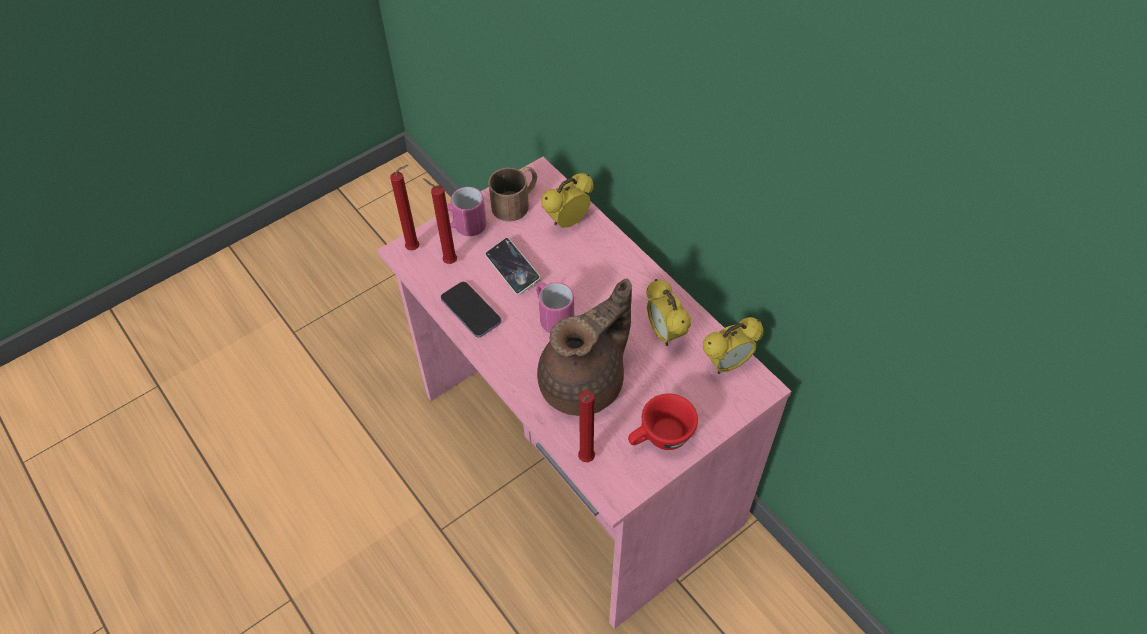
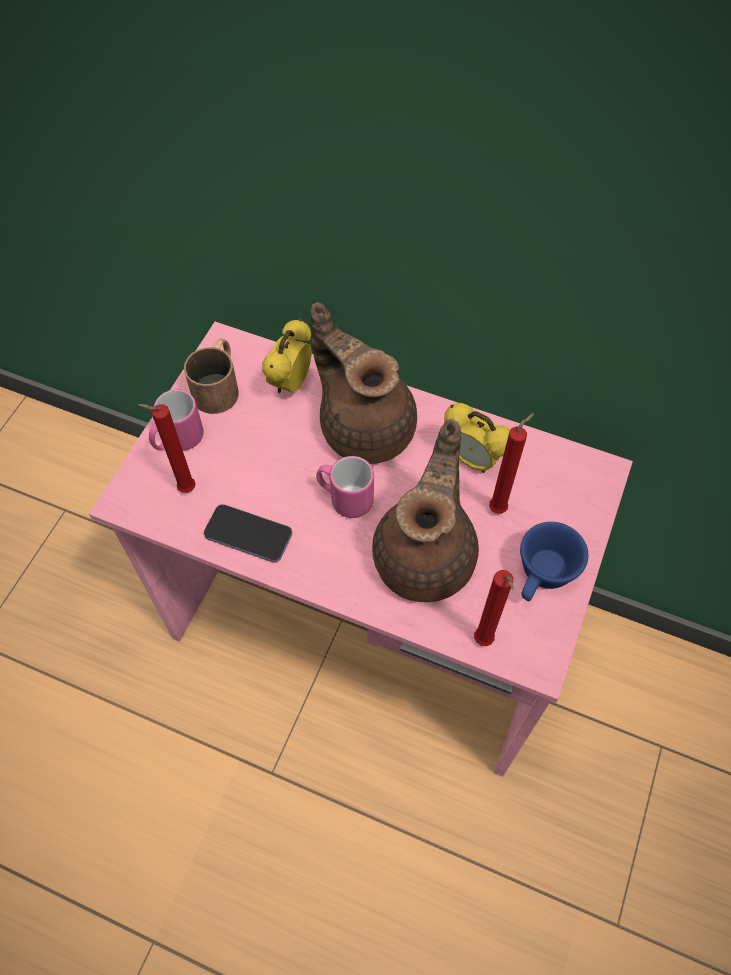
camera: 30 degrees left, 5 degrees up
red candle [390,165,419,250] -> red candle moved to [489,413,534,514]
phone [485,238,541,295] -> none
red cup [628,394,698,450] -> blue cup [520,522,588,601]
alarm clock [703,317,764,374] -> none
none -> brown teapot [311,302,417,464]

